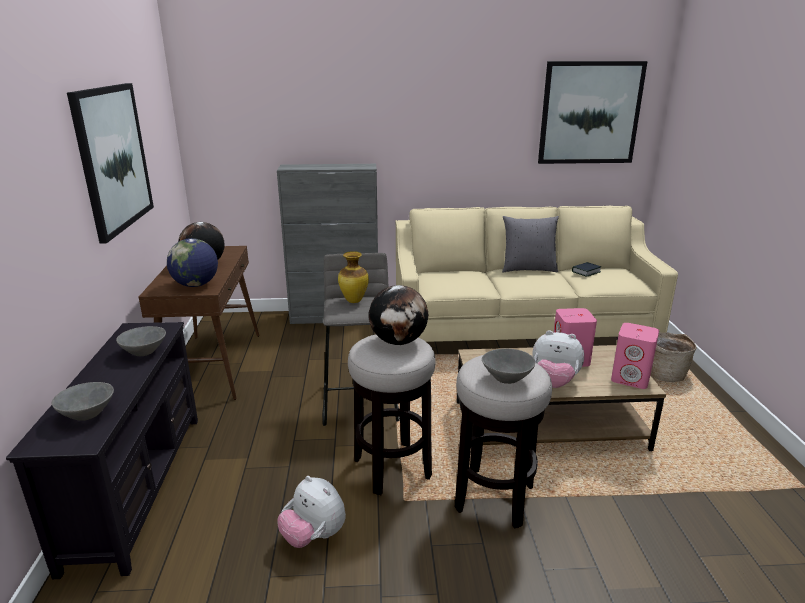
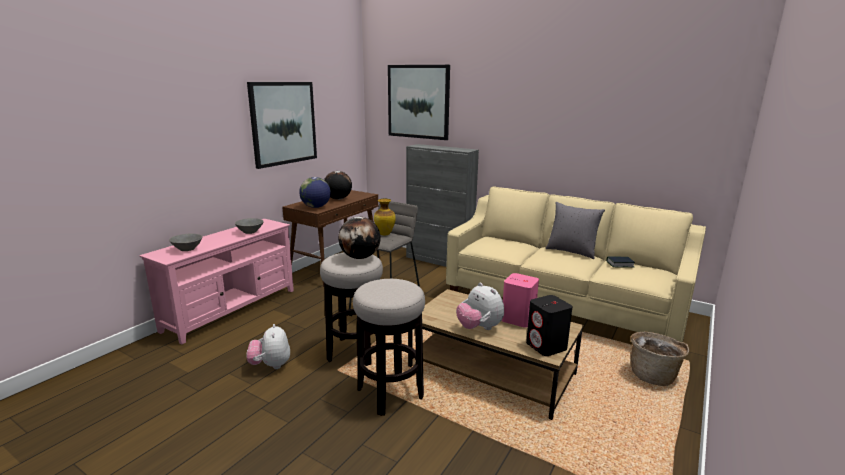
camera: 35 degrees right, 5 degrees down
black tv stand [6,322,198,579] -> pink tv stand [139,219,294,344]
grey bowl [482,348,535,384] -> none
picture [538,61,648,164] -> picture moved to [388,65,450,140]
pink speaker [611,323,659,389] -> black speaker [526,295,573,356]

